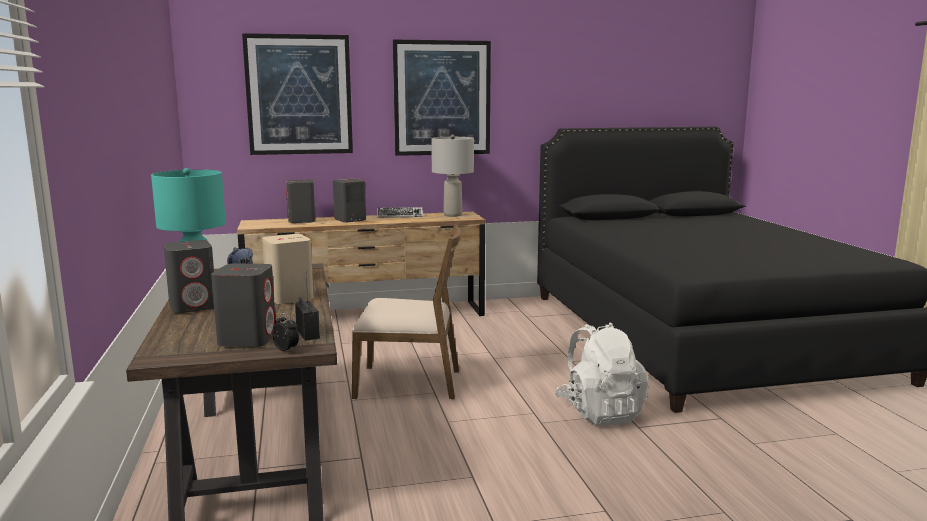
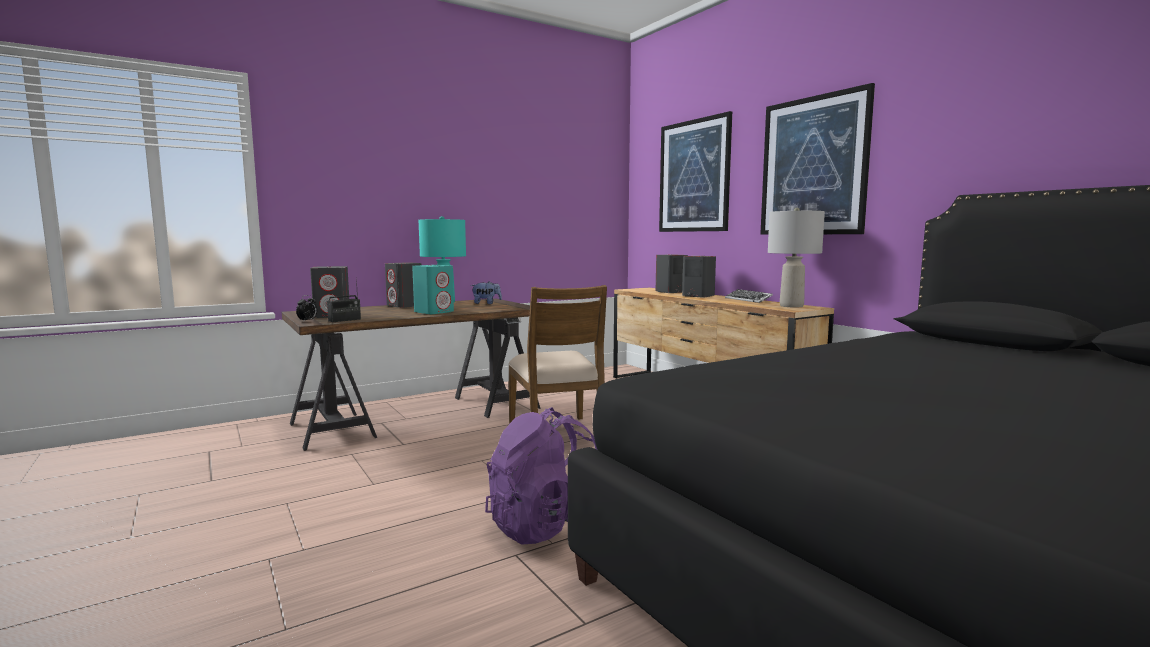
camera: 70 degrees right, 5 degrees down
beige speaker [262,234,313,304] -> turquoise speaker [412,265,454,314]
white backpack [555,322,649,425] -> purple backpack [485,407,597,544]

